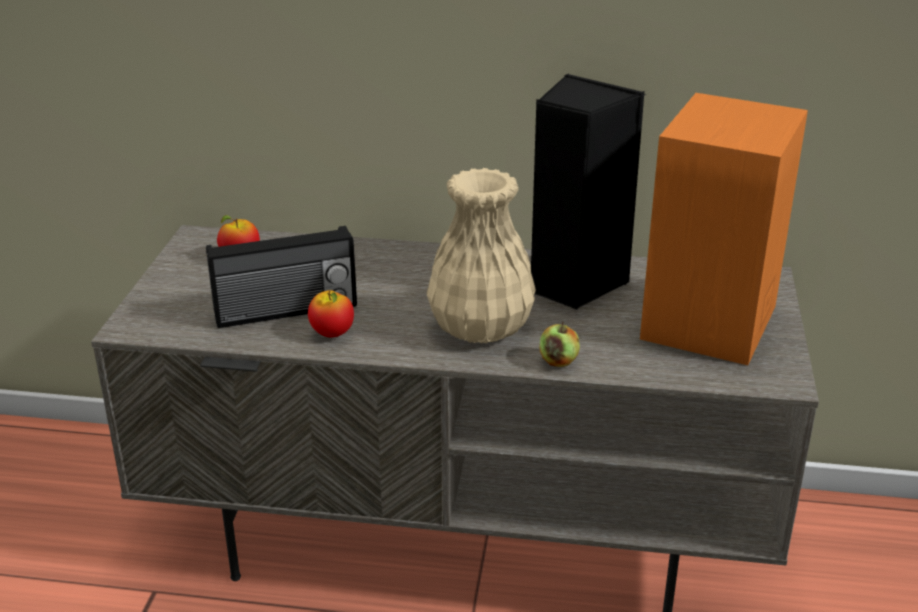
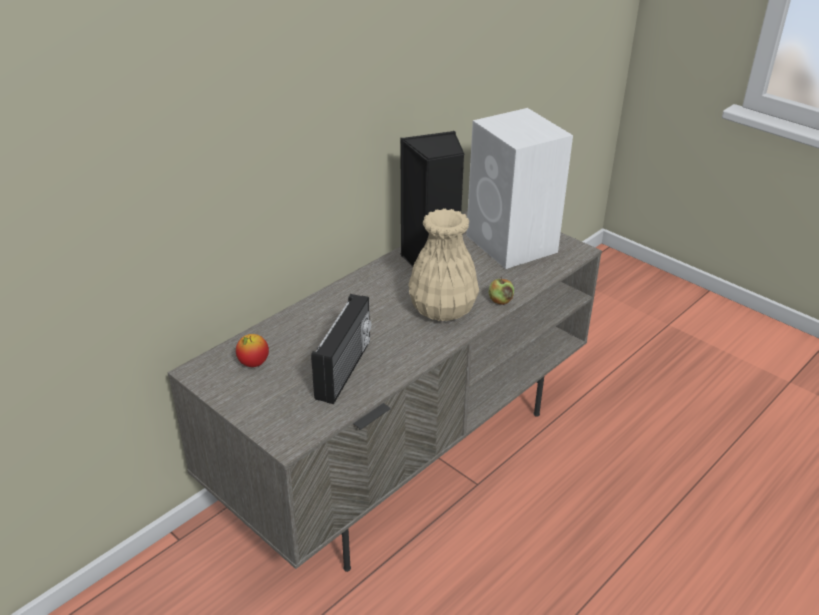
camera: 55 degrees left, 5 degrees up
apple [308,290,354,338] -> none
orange speaker [640,93,808,365] -> white speaker [466,108,573,269]

